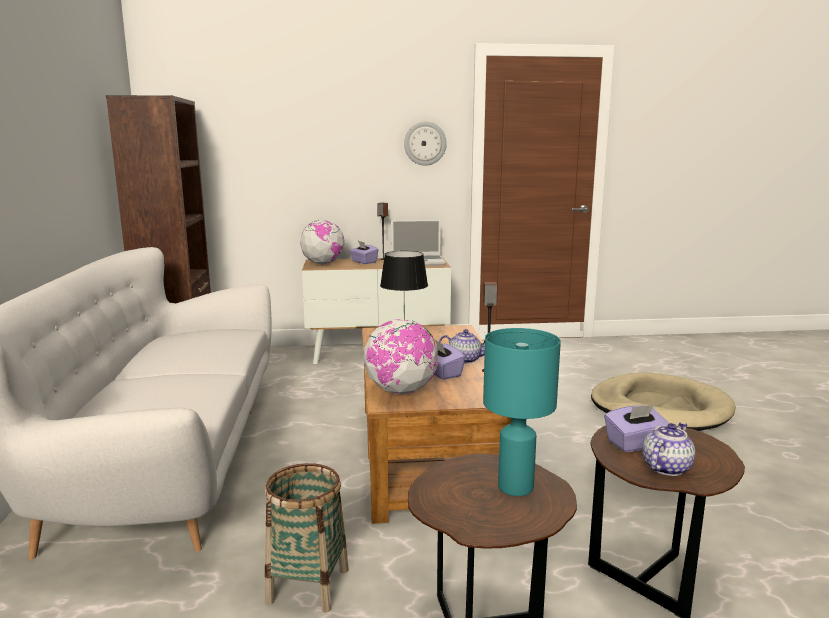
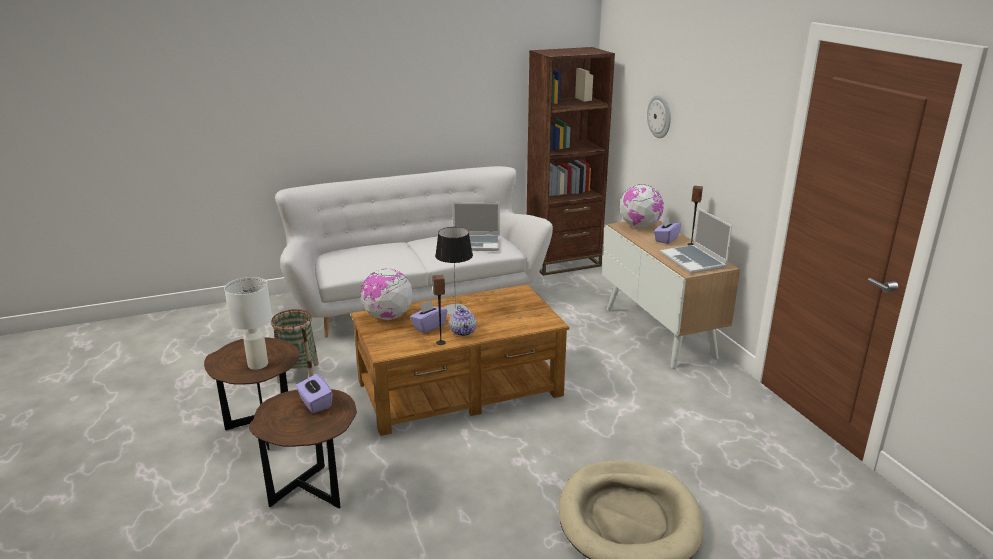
camera: 75 degrees right, 10 degrees up
wall clock [404,121,447,166] -> wall clock moved to [647,95,671,138]
turquoise table lamp [483,328,561,496] -> white table lamp [224,277,272,370]
teapot [642,422,695,476] -> none
none -> laptop [453,202,500,251]

